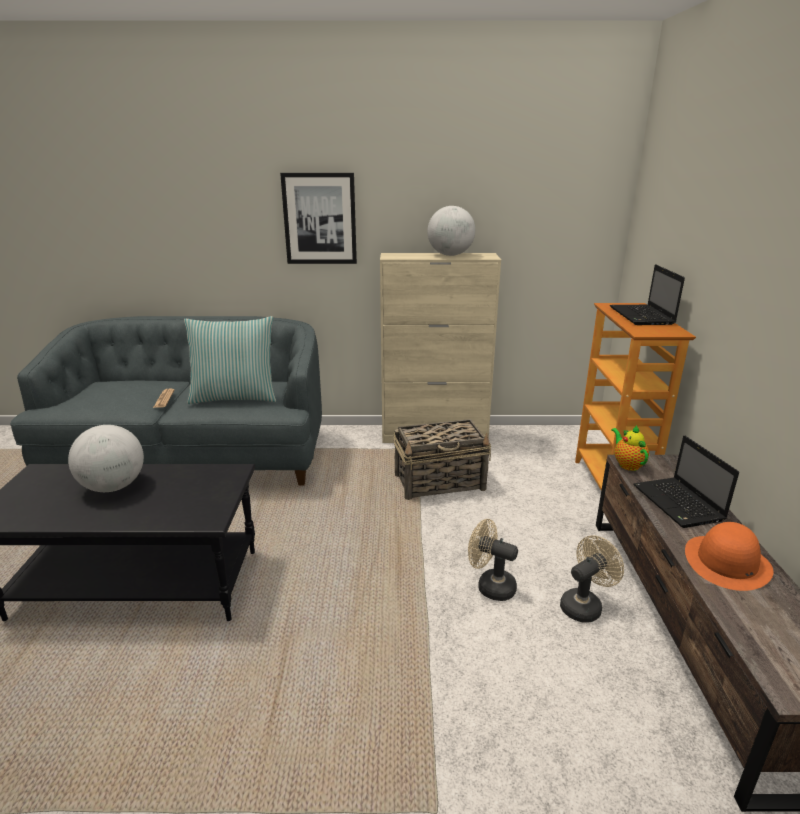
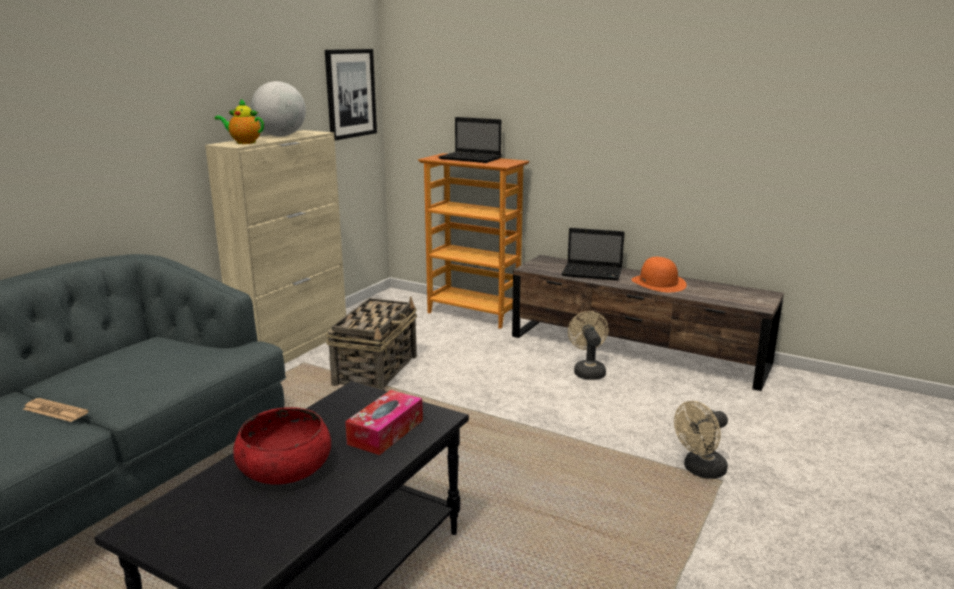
camera: 60 degrees left, 5 degrees down
globe [68,425,144,492] -> red bowl [233,407,331,485]
pillow [184,316,276,404] -> none
picture [280,173,357,264] -> picture moved to [325,49,377,141]
beige fan [468,519,518,601] -> beige fan moved to [674,401,728,479]
teapot [611,425,649,471] -> teapot moved to [215,99,264,144]
none -> tissue box [345,390,423,455]

